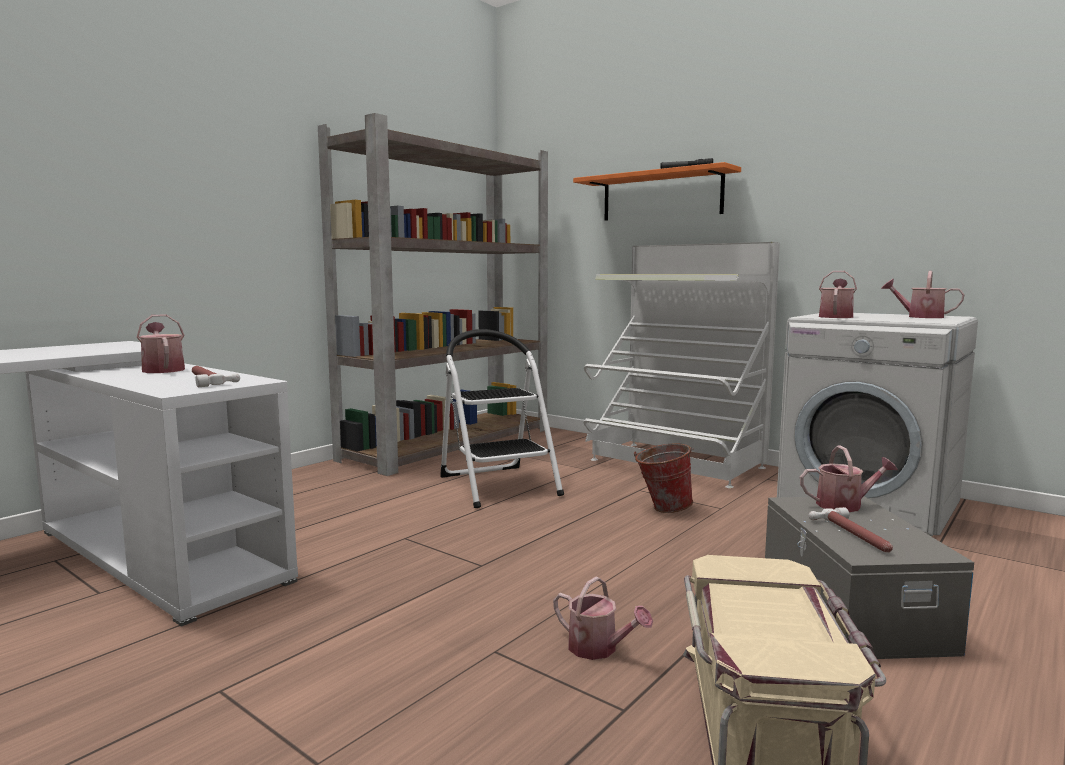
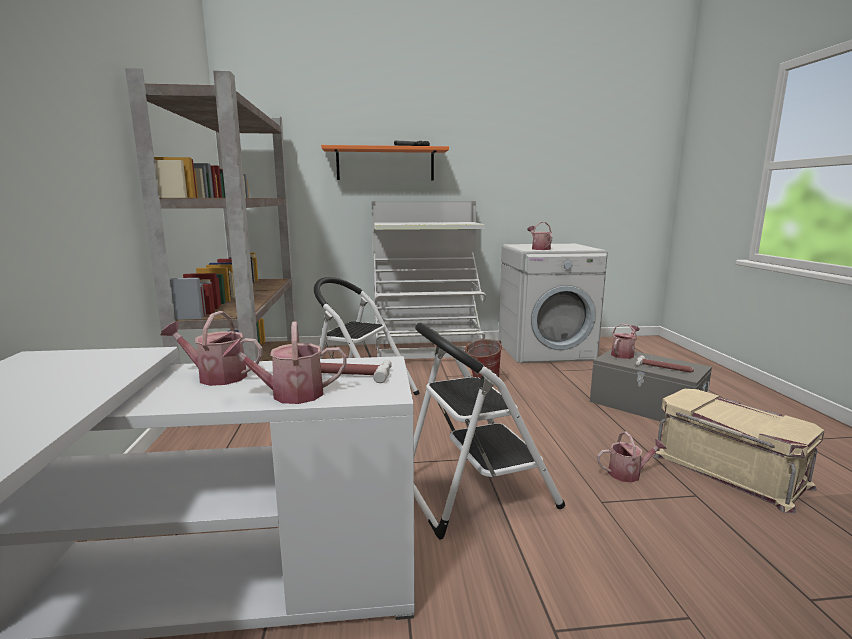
camera: 45 degrees left, 5 degrees up
watering can [881,271,964,318] -> watering can moved to [222,321,347,404]
none -> step ladder [414,323,565,539]

